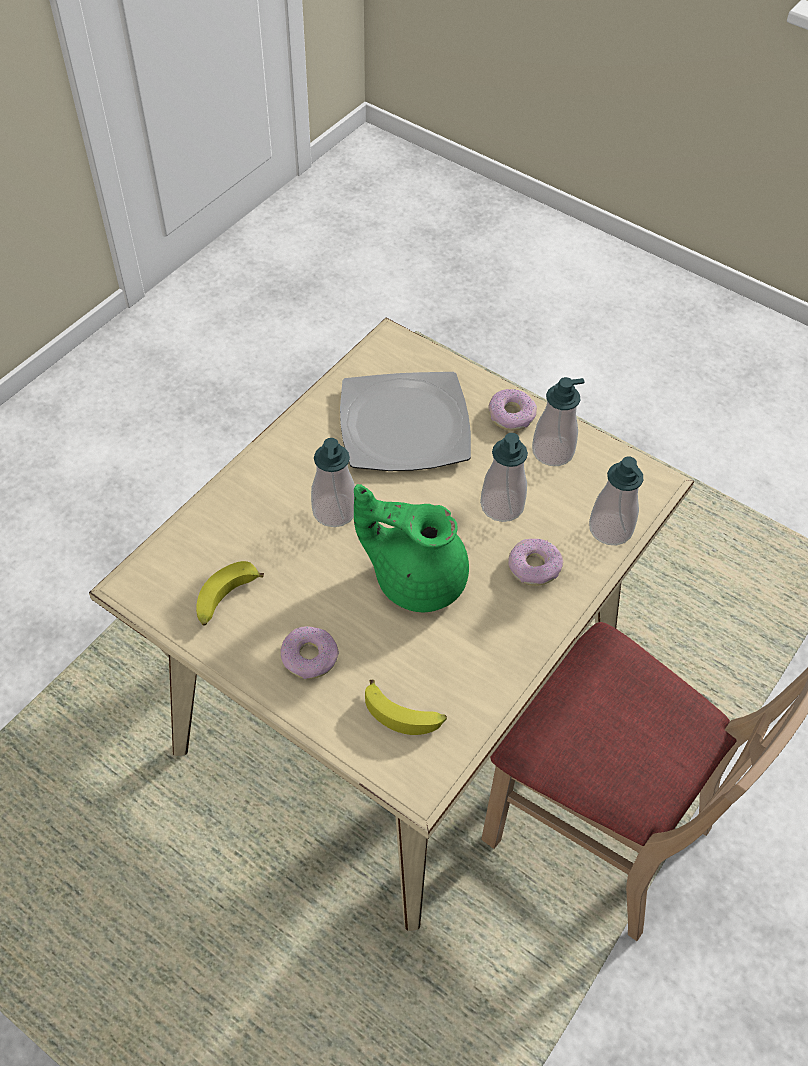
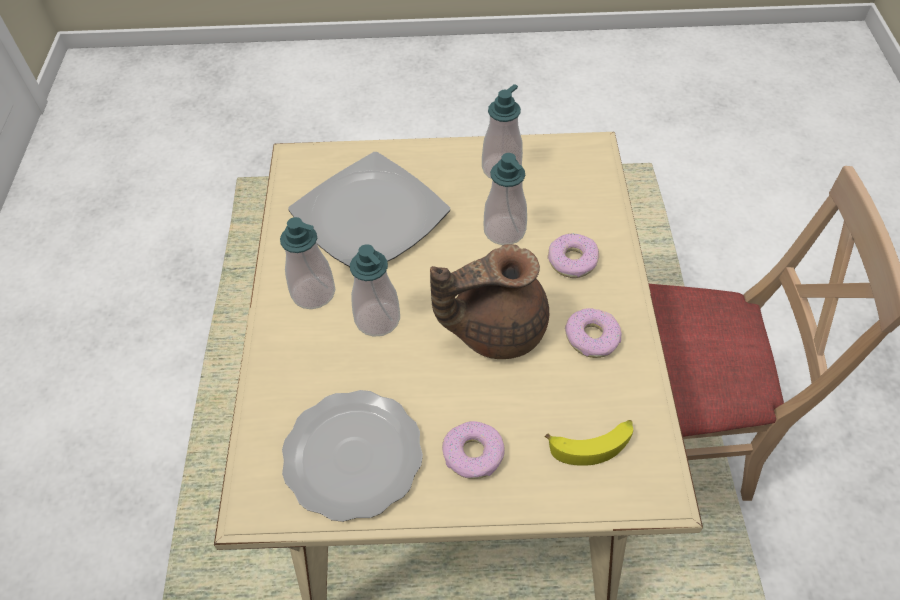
camera: 35 degrees left, 0 degrees up
banana [196,561,264,626] -> plate [282,390,423,522]
green teapot [354,484,469,612] -> brown teapot [430,244,549,359]
donut [488,389,537,431] -> donut moved to [565,308,621,358]
soap dispenser [589,456,643,545] -> soap dispenser moved to [280,217,335,309]

